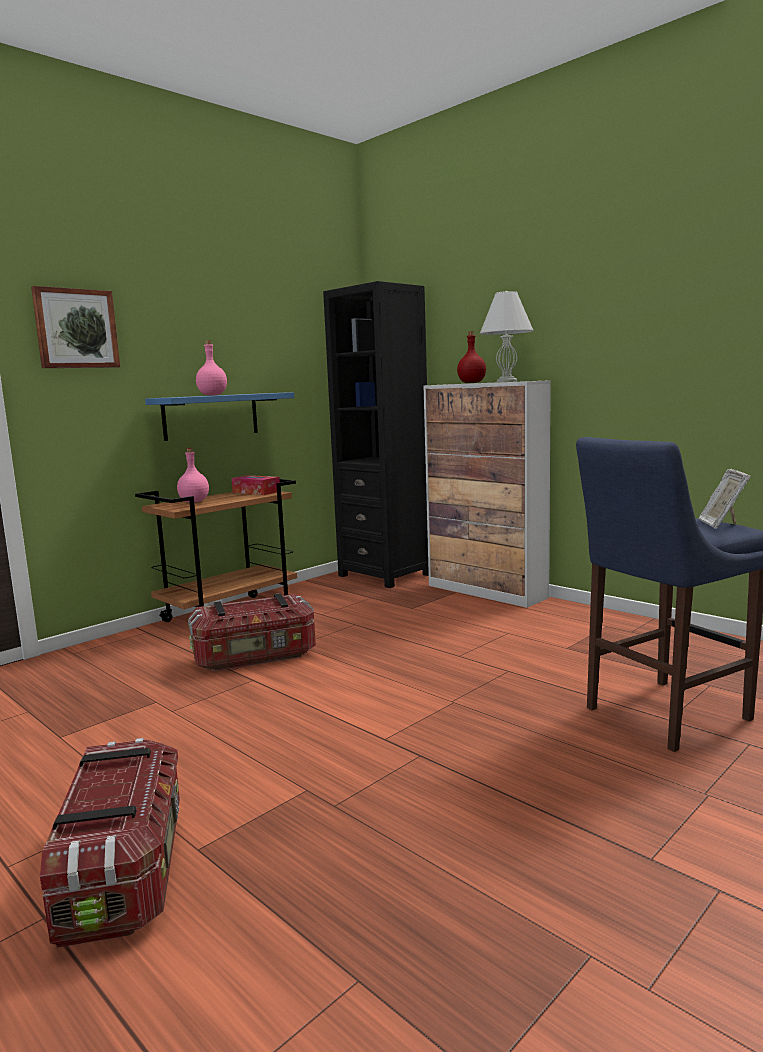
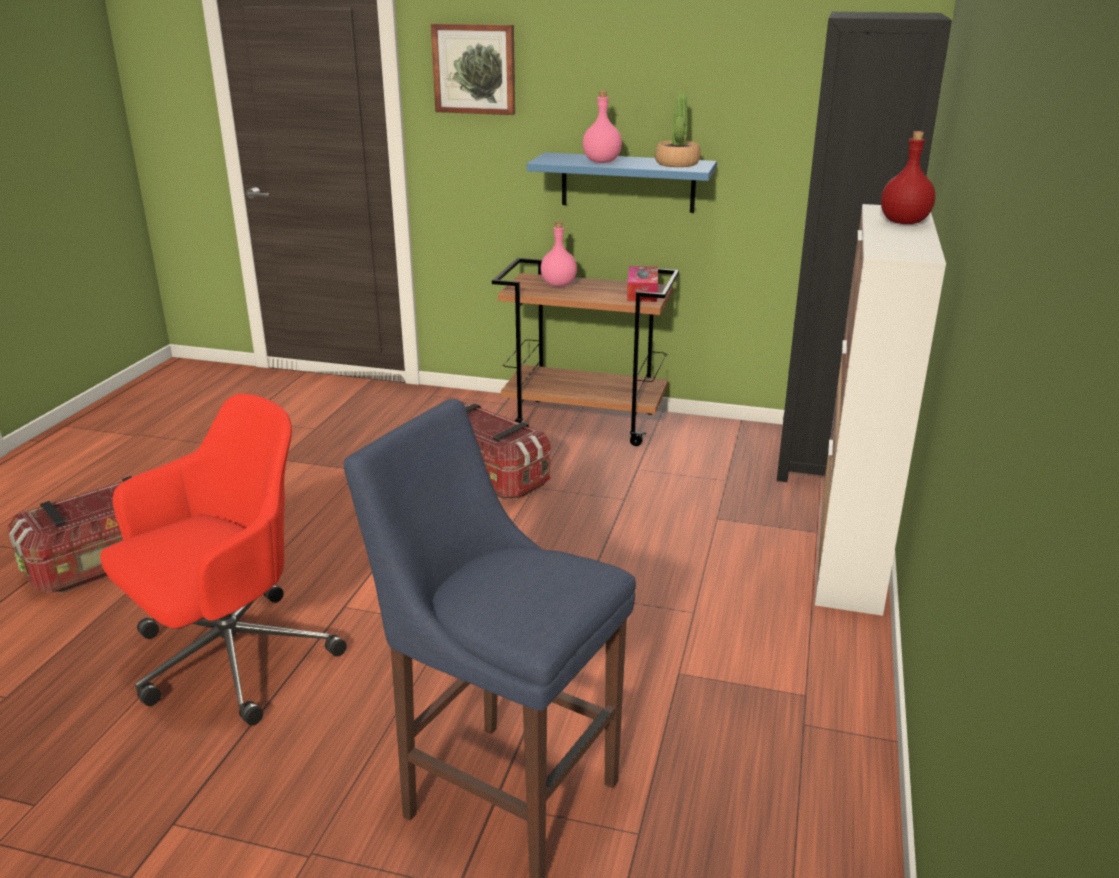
camera: 60 degrees right, 15 degrees up
white table lamp [480,291,534,382] -> none
picture frame [699,469,751,529] -> none
none -> red office chair [100,394,347,726]
none -> potted plant [655,93,700,167]

